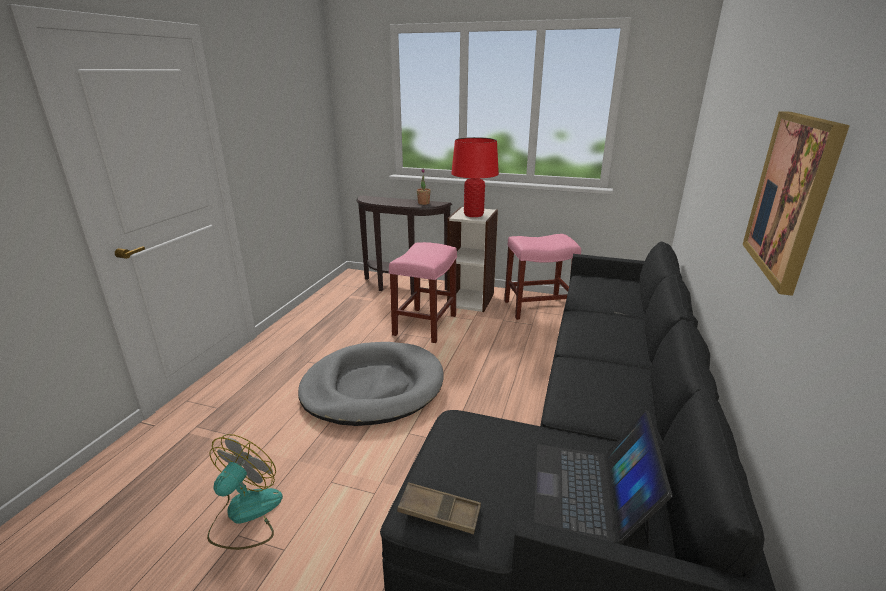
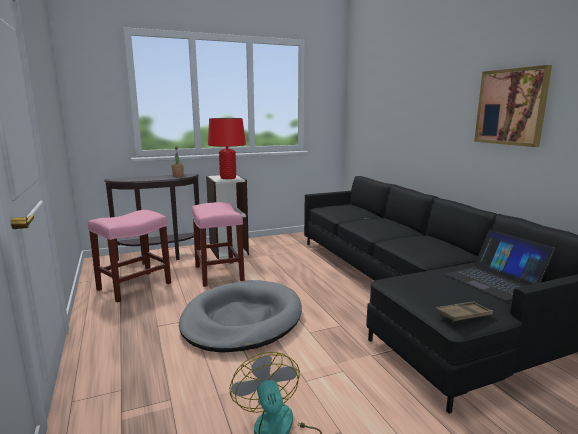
camera: 40 degrees left, 10 degrees down
pink stool [504,234,581,320] -> pink stool moved to [88,210,171,303]

